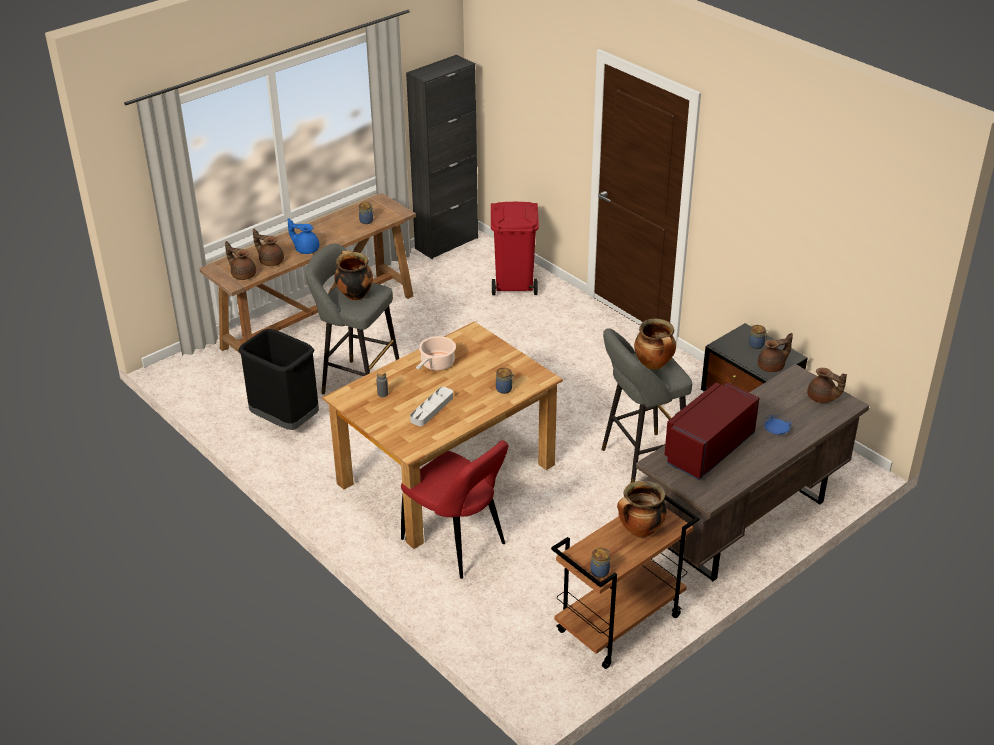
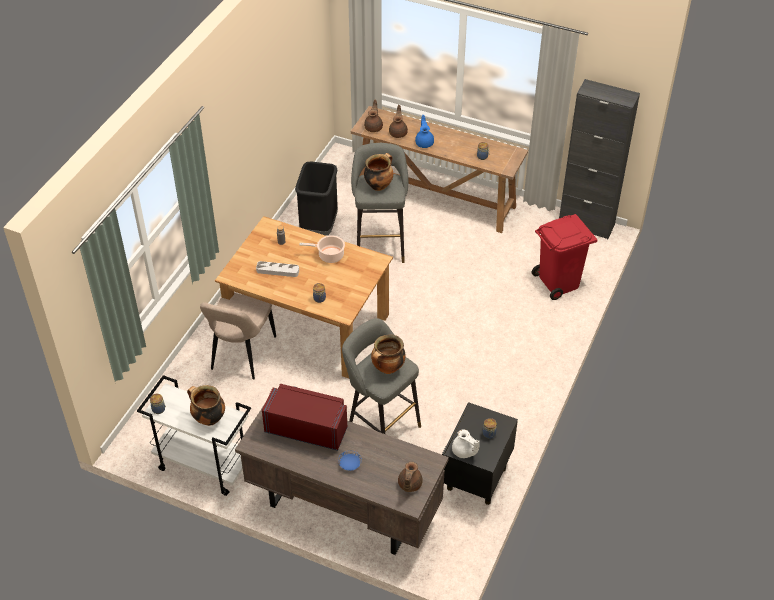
camera: 65 degrees right, 10 degrees up
red chair [401,440,508,579] -> beige chair [200,293,276,379]
brown cart [551,495,700,669] -> white cart [137,375,251,496]
brown teapot [758,333,793,372] -> white teapot [452,429,480,458]

